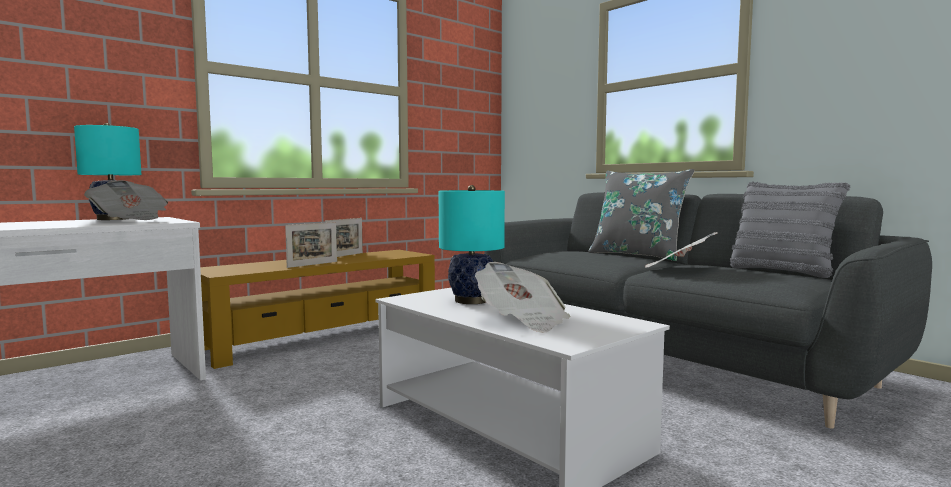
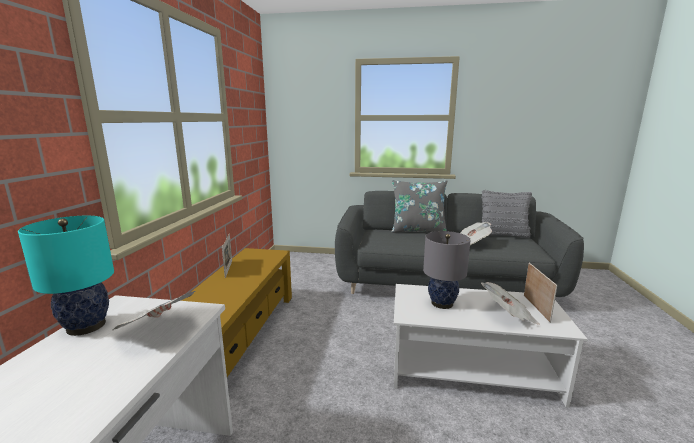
camera: 40 degrees left, 10 degrees up
picture frame [285,222,337,268] -> picture frame moved to [524,263,557,323]
turquoise table lamp [439,185,505,304] -> grey table lamp [423,231,471,309]

